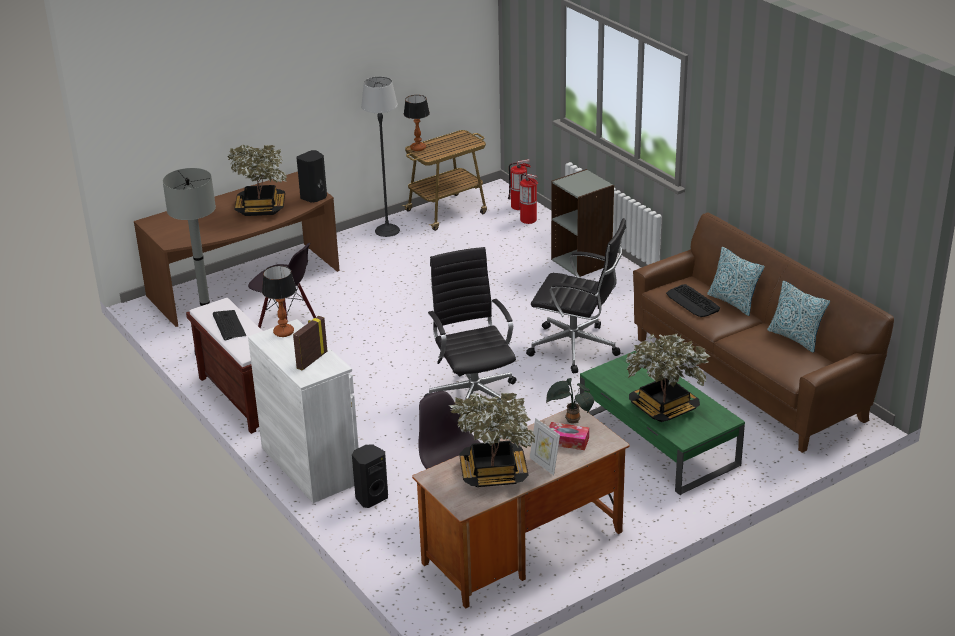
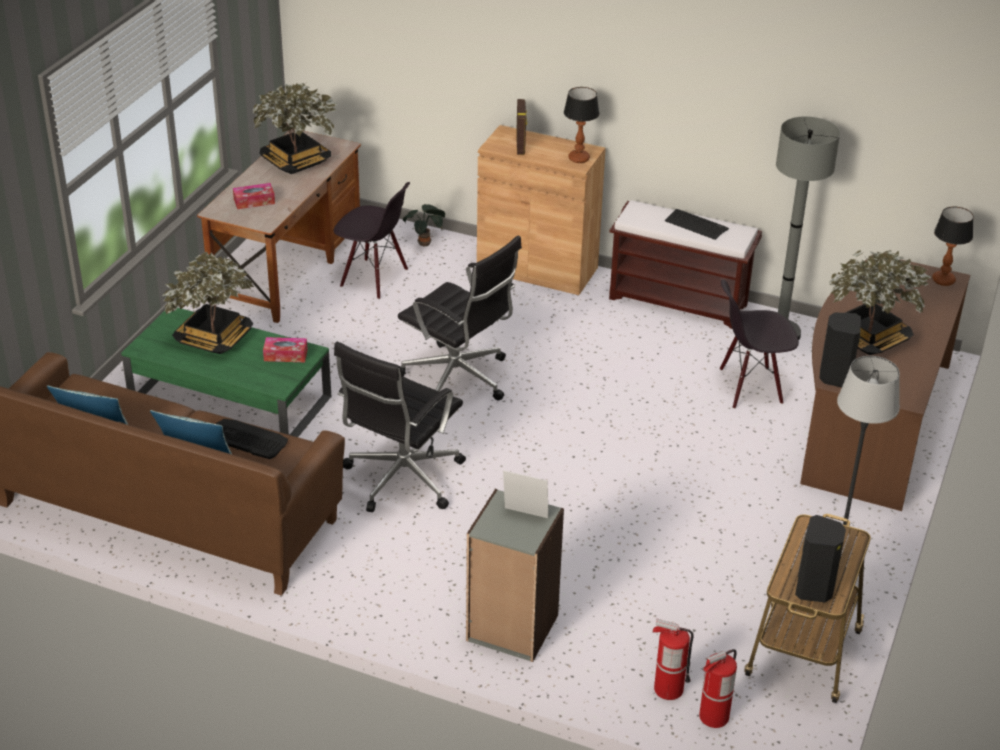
camera: 145 degrees right, 5 degrees up
white cabinet [248,319,359,503] -> brown cabinet [477,125,606,295]
black speaker [352,444,388,508] -> black speaker moved to [795,515,846,602]
table lamp [404,95,430,151] -> table lamp moved to [932,206,974,286]
black office chair [526,218,626,373] -> black office chair turned 45 degrees counterclockwise [334,342,466,512]
picture frame [530,418,560,475] -> picture frame moved to [503,470,549,518]
potted plant [546,378,594,424] -> potted plant moved to [403,204,445,246]
none -> tissue box [263,337,308,362]

